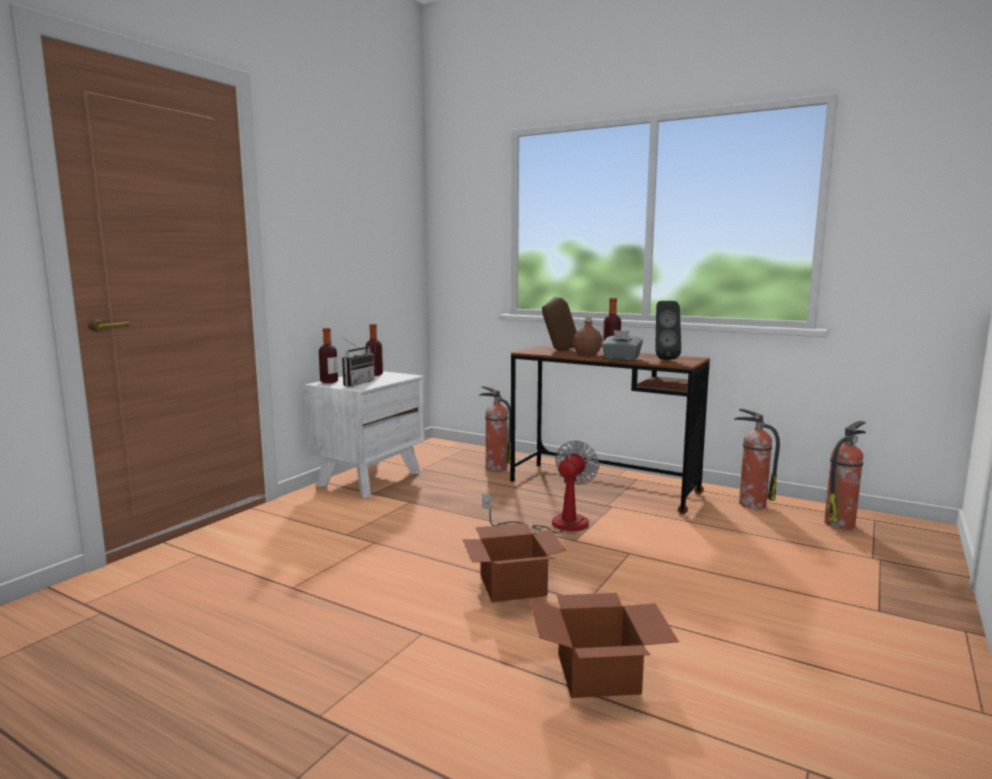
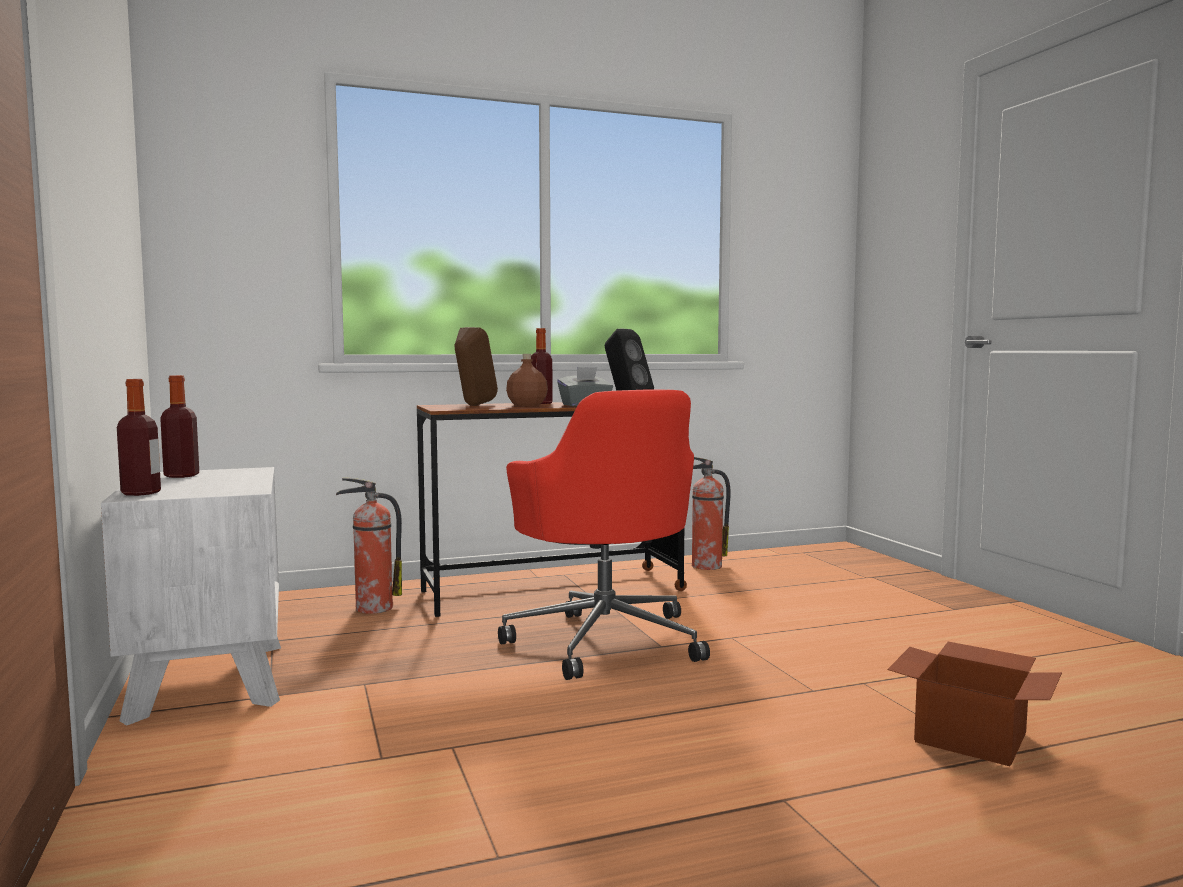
camera: 50 degrees left, 5 degrees down
radio [342,338,375,387] -> none
cardboard box [463,523,566,602] -> none
fan [482,440,599,534] -> red office chair [498,390,710,680]
fire extinguisher [824,421,866,530] -> none

